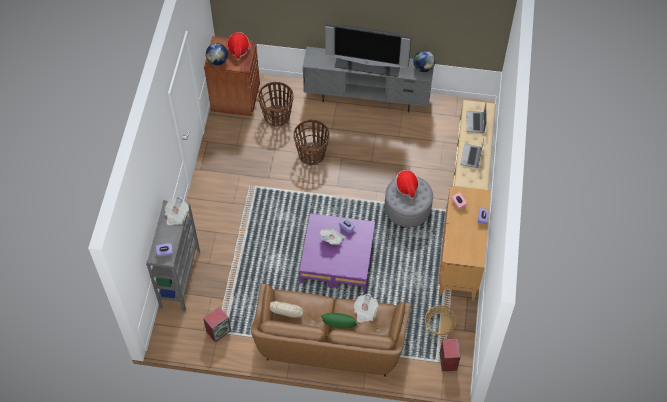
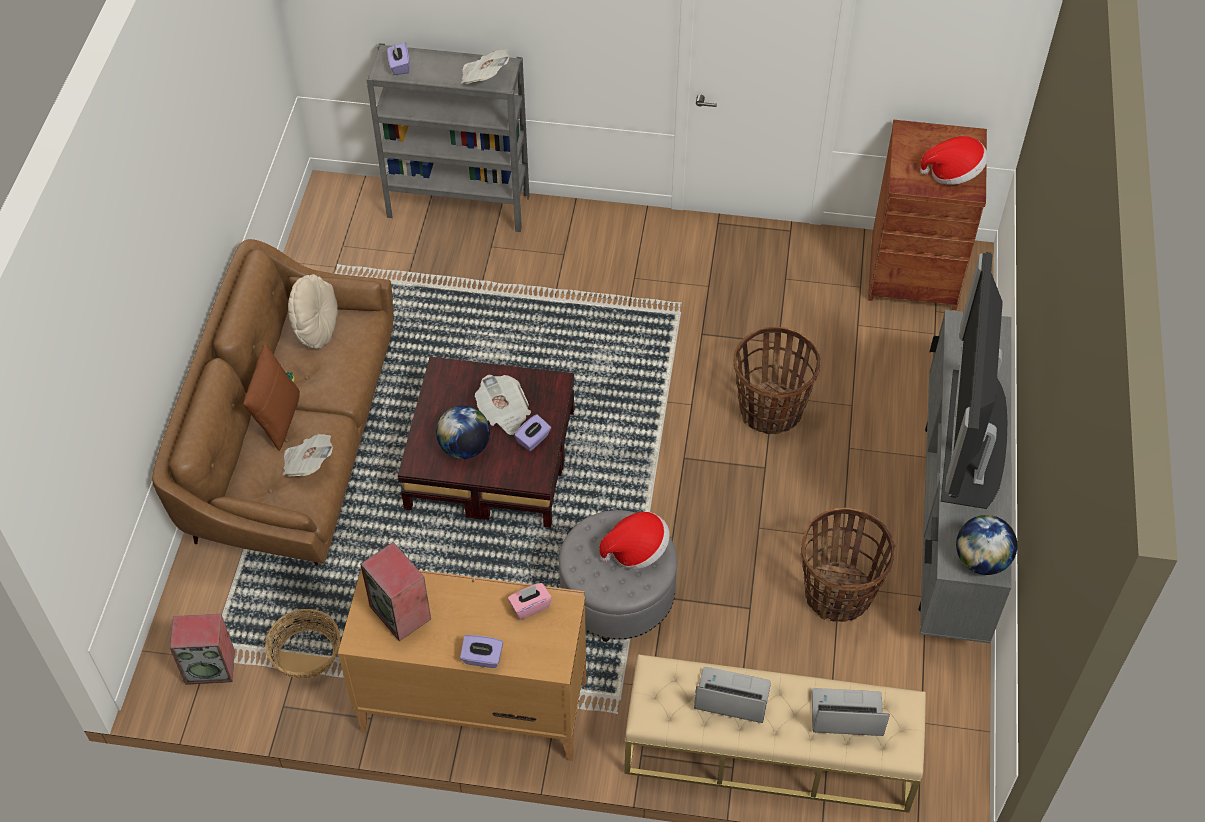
camera: 90 degrees right, 5 degrees down
speaker [203,307,231,343] -> speaker moved to [360,542,431,641]
globe [206,43,228,65] -> globe moved to [436,405,490,459]
basket [258,81,294,127] -> basket moved to [801,508,896,622]
purple coffee table [299,213,375,292] -> brown coffee table [398,357,574,528]
green pillow [321,313,357,329] -> brown pillow [243,344,300,451]

